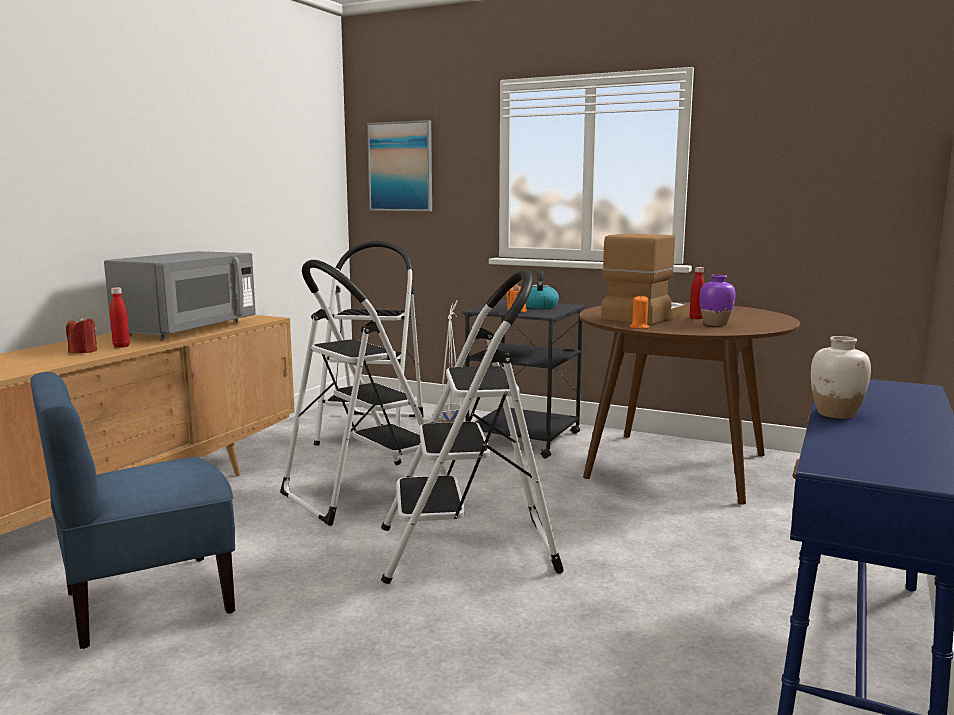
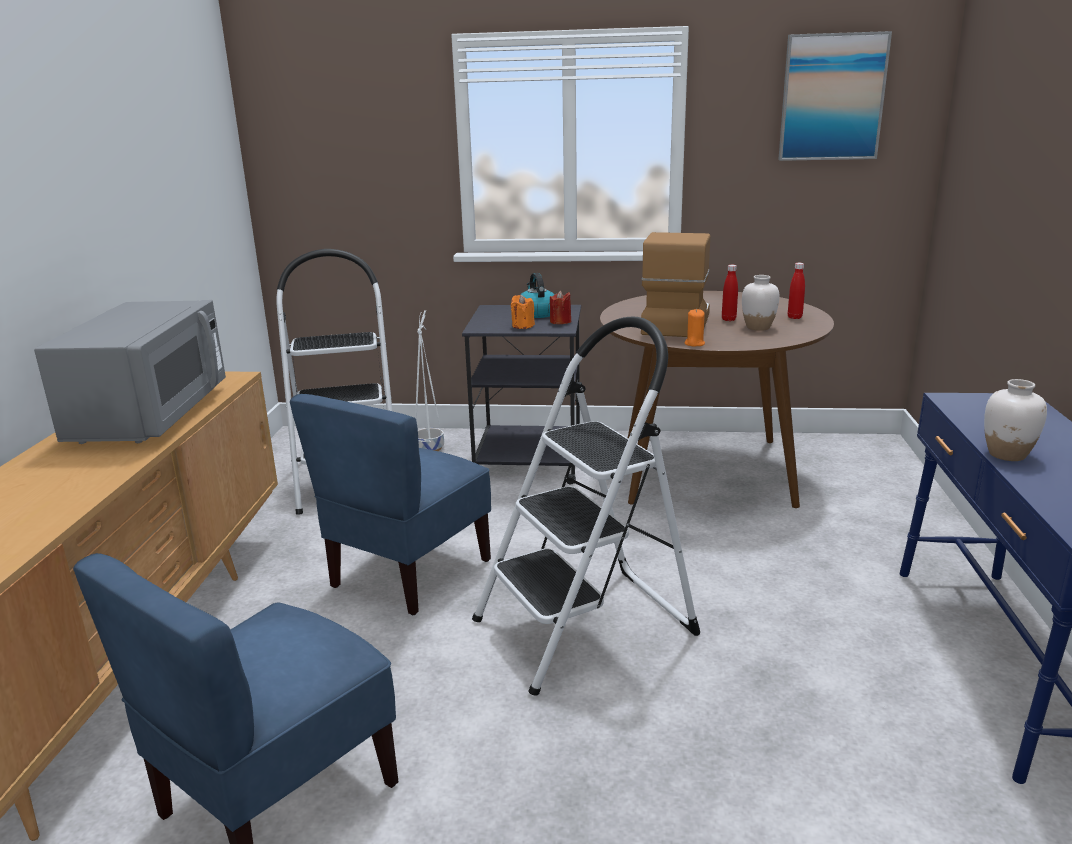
camera: 20 degrees left, 10 degrees up
red candle [66,315,97,353] -> red candle moved to [550,291,571,324]
red bottle [110,287,130,348] -> red bottle moved to [788,263,805,319]
step ladder [280,260,447,526] -> blue chair [290,394,491,615]
picture [367,120,432,211] -> picture moved to [778,31,892,161]
purple vase [700,275,735,326] -> white vase [742,275,780,331]

